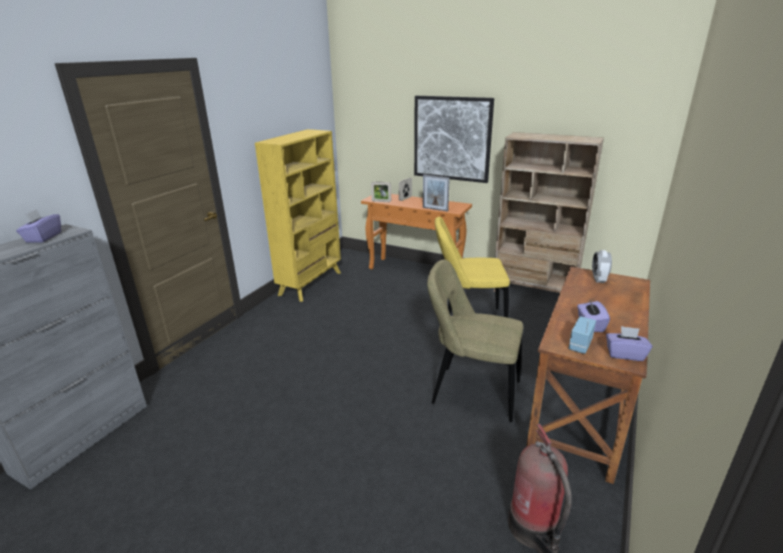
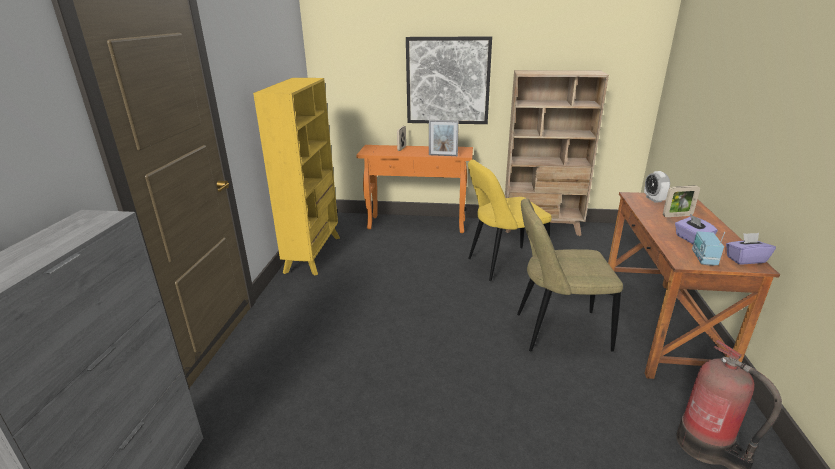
camera: 20 degrees left, 0 degrees up
purple tissue box [16,209,61,243] -> none
picture frame [371,181,391,202] -> picture frame moved to [663,185,700,217]

